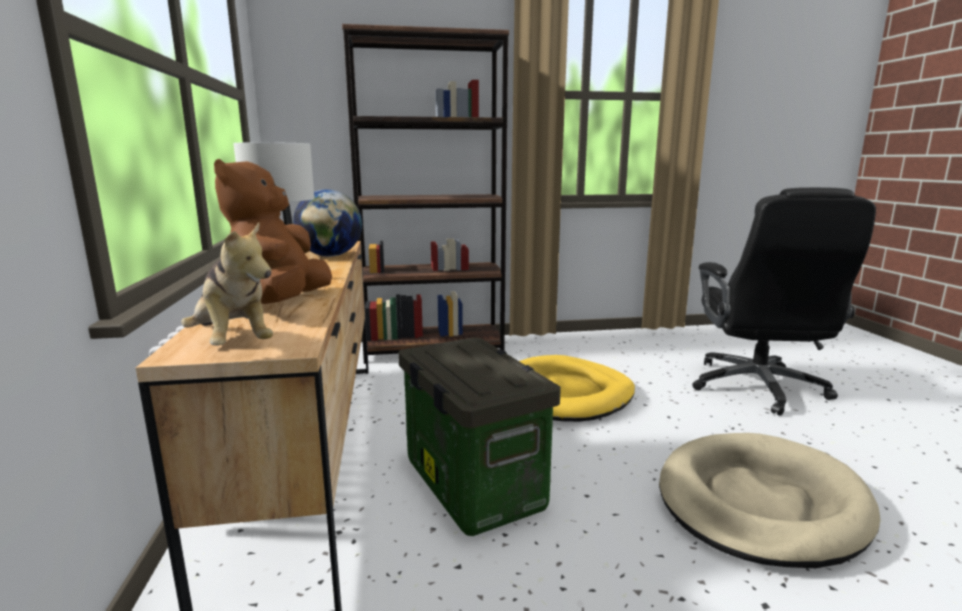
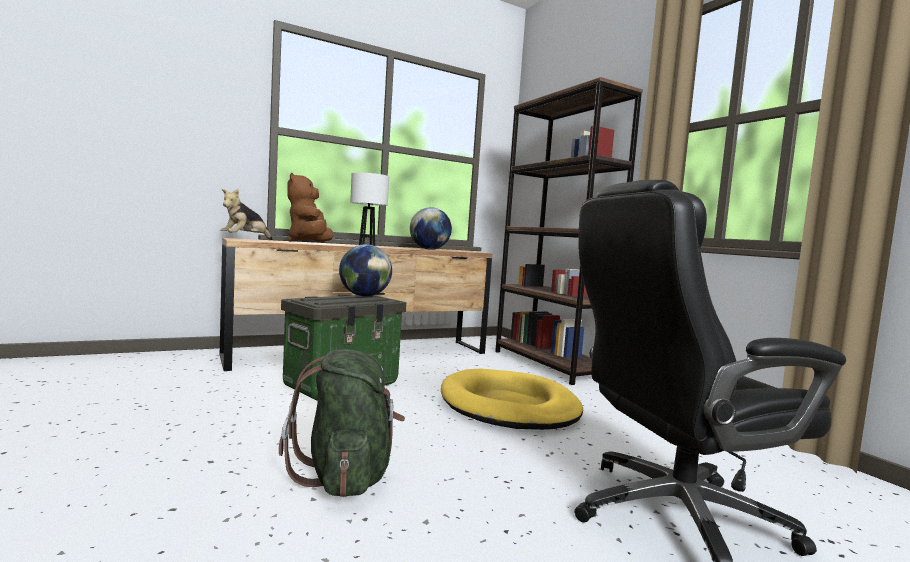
camera: 70 degrees right, 10 degrees down
brown plush toy [214,159,332,304] -> brown plush toy turned 75 degrees counterclockwise [288,173,333,242]
beige dog bed [659,433,880,568] -> green backpack [279,349,405,497]
none -> globe [339,244,392,297]

